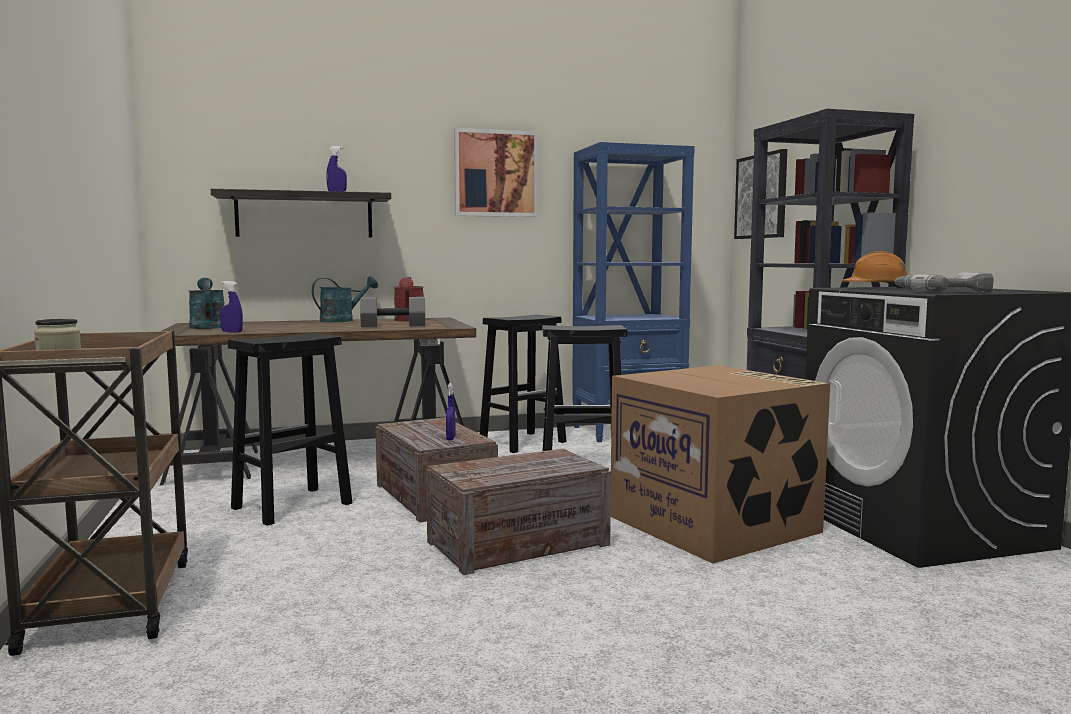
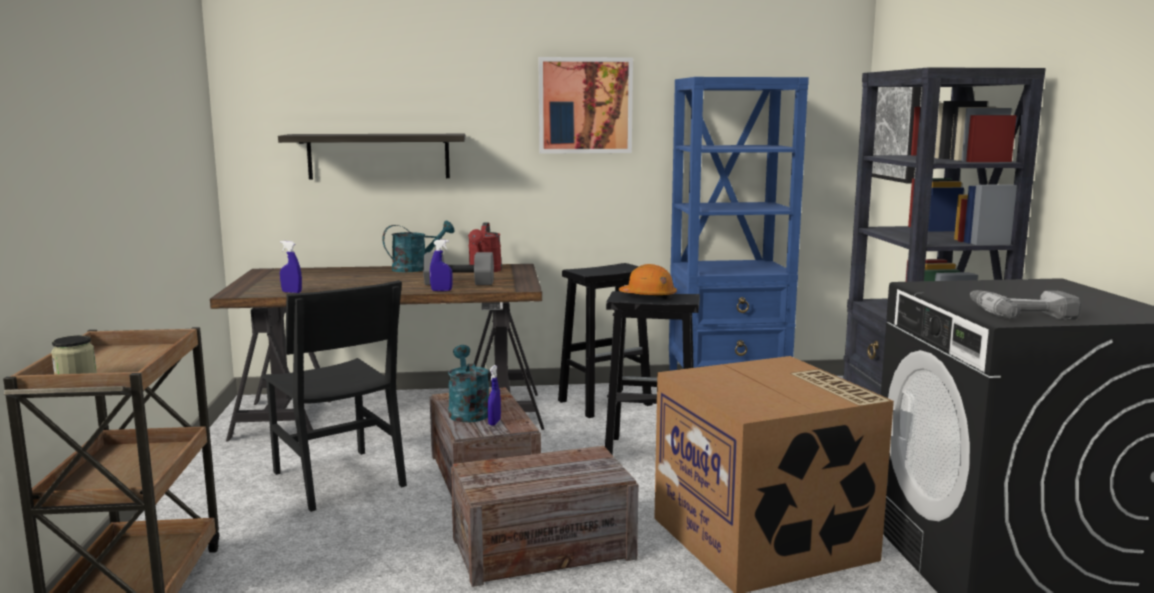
camera: 10 degrees right, 5 degrees up
turquoise watering can [189,278,224,329] -> turquoise watering can moved to [448,345,489,422]
black stool [228,333,352,526] -> black chair [263,280,407,512]
blue spray bottle [326,146,347,192] -> blue spray bottle moved to [430,240,453,291]
orange hard hat [841,251,907,289] -> orange hard hat moved to [619,264,677,299]

